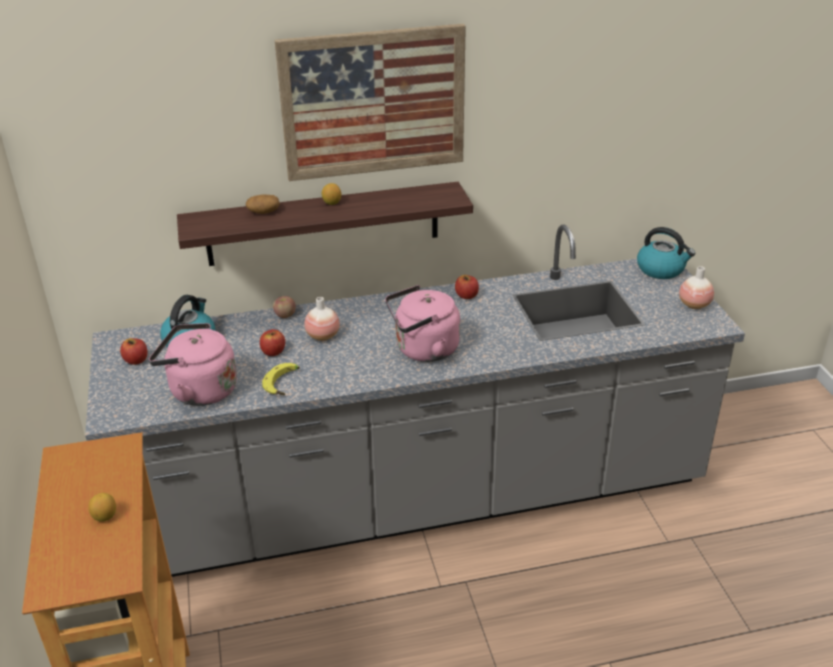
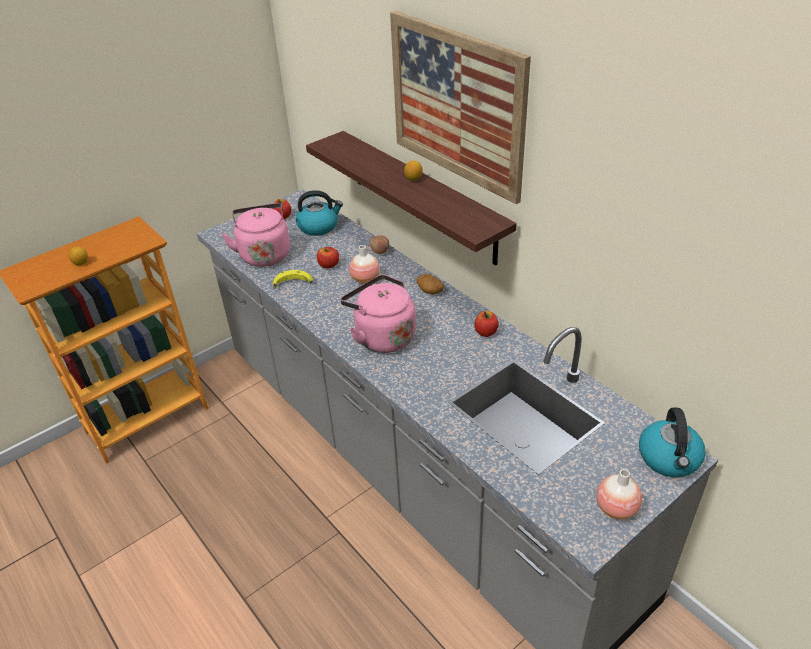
camera: 65 degrees right, 5 degrees up
potato [246,195,280,214] -> potato moved to [417,274,444,294]

